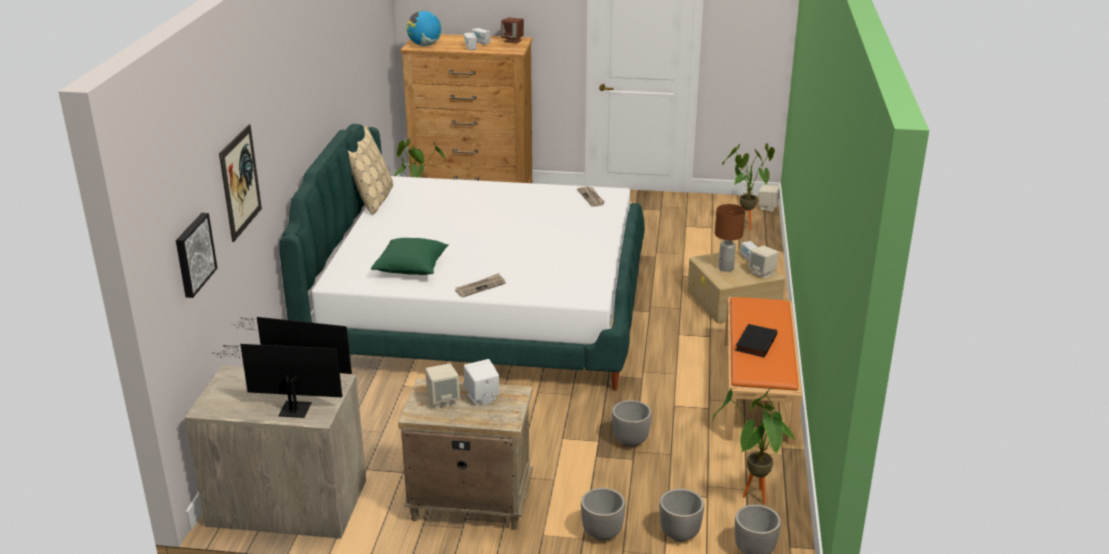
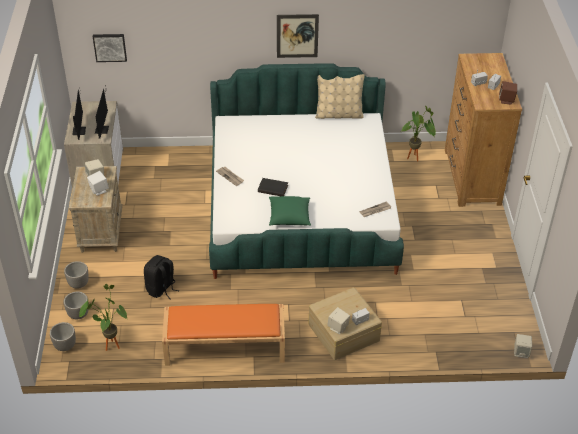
camera: 80 degrees right, 15 degrees up
picture [219,124,262,242] -> picture moved to [277,14,319,58]
green pillow [371,238,449,275] -> green pillow moved to [269,196,311,226]
globe [407,10,441,47] -> none
planter [612,400,652,447] -> black backpack [144,255,179,300]
brown table lamp [715,204,745,272] -> none
potted plant [722,143,775,230] -> none
black book [735,324,777,357] -> black book moved to [258,178,288,196]

